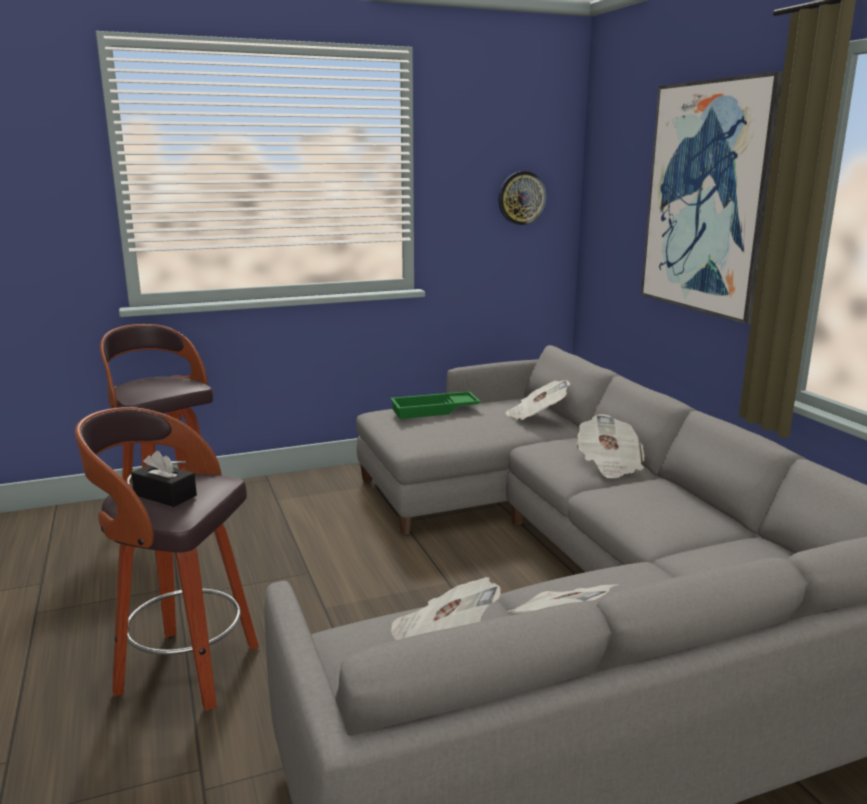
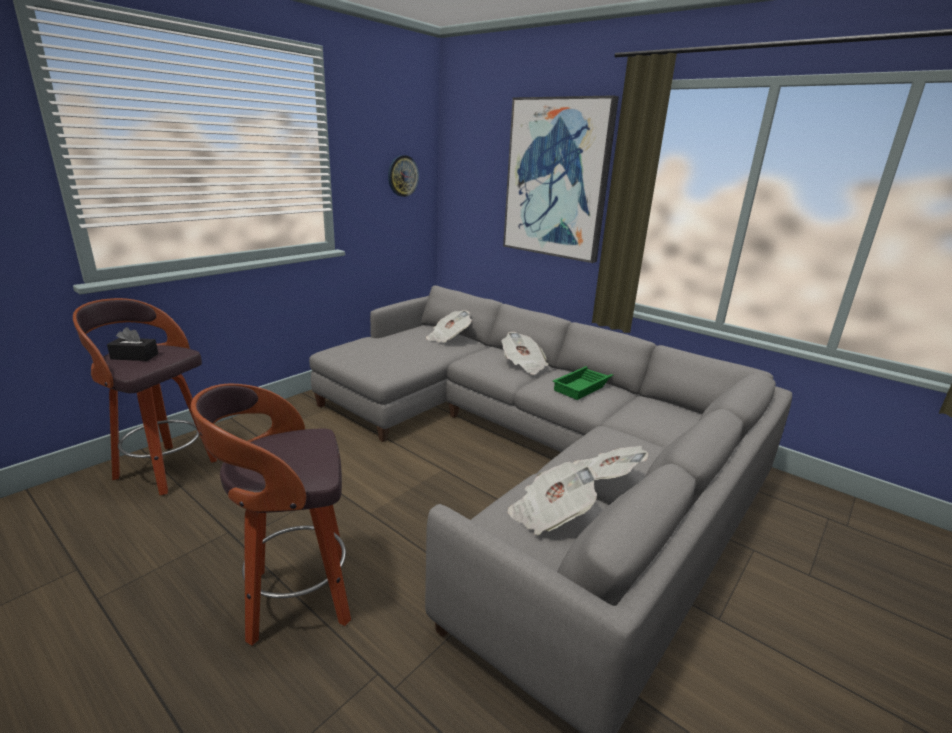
camera: 30 degrees left, 5 degrees up
black tissue box [131,451,197,507] -> black tissue box moved to [107,327,158,361]
green tray [390,391,481,419] -> green tray moved to [552,366,613,400]

